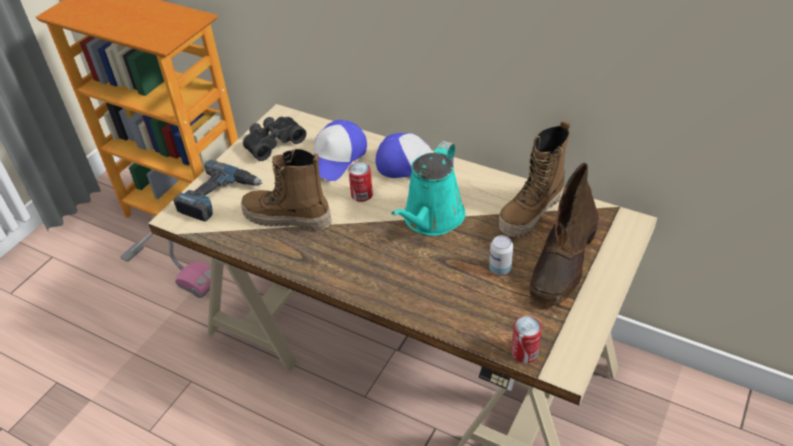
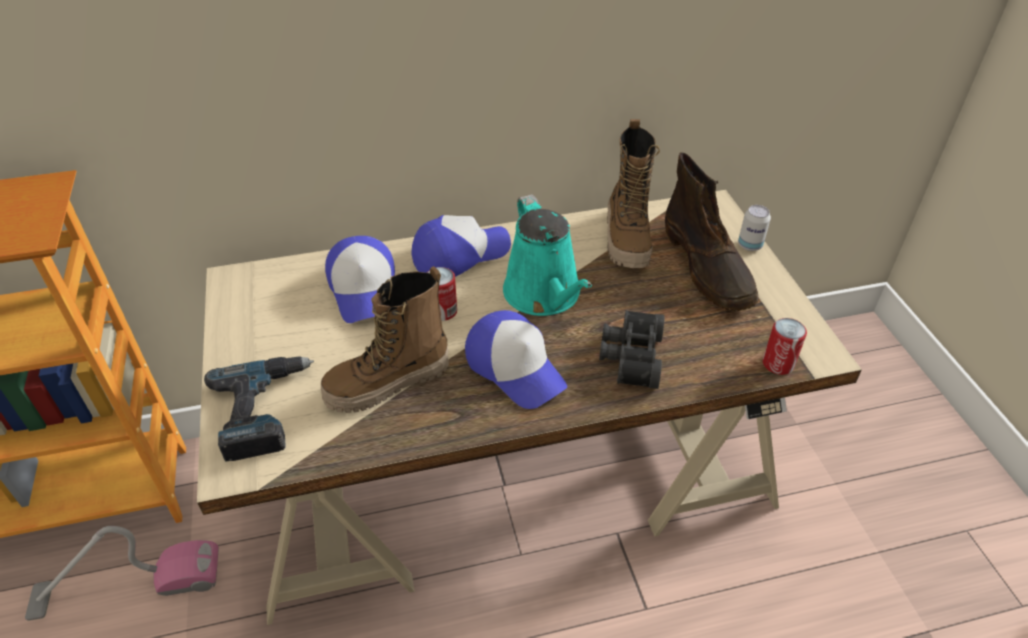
camera: 45 degrees left, 0 degrees up
black binoculars [243,117,307,161] -> black binoculars moved to [599,310,665,389]
can [489,235,513,275] -> can moved to [738,205,771,251]
none -> cap [465,310,567,409]

